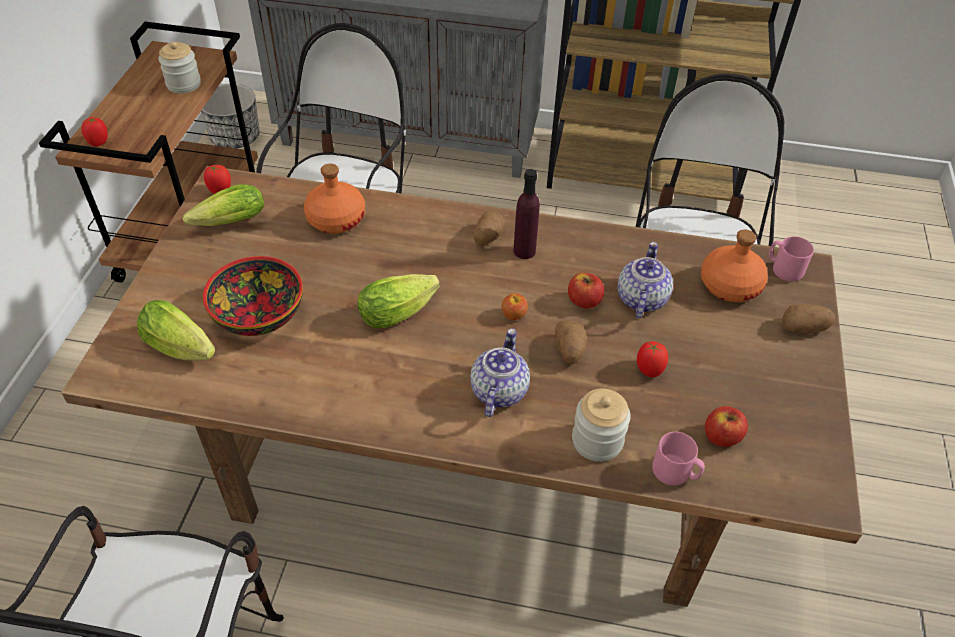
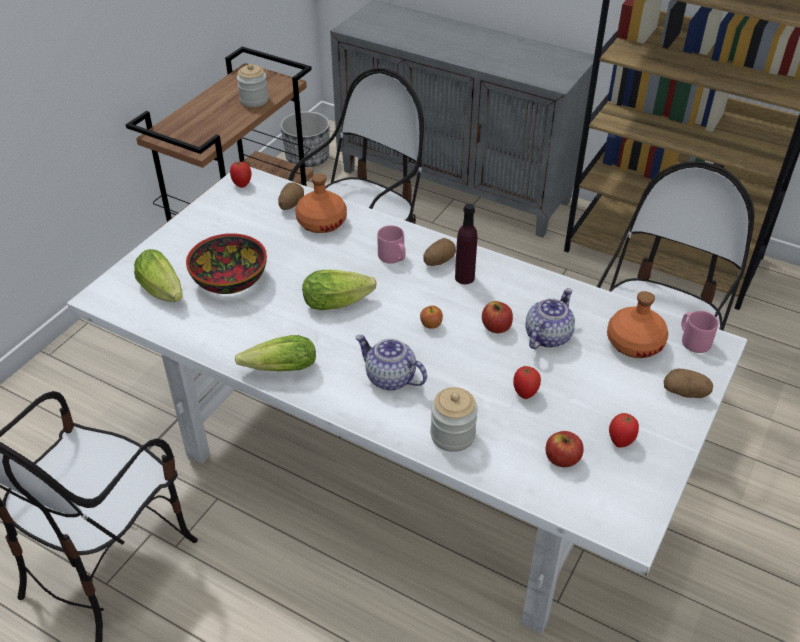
camera: 20 degrees right, 5 degrees down
brown dining table [61,166,863,607] -> white dining table [67,167,747,634]
tomato [82,117,108,147] -> tomato moved to [609,413,639,448]
lettuce [183,184,264,226] -> lettuce moved to [235,335,316,371]
teapot [470,328,530,417] -> teapot turned 90 degrees counterclockwise [355,335,427,391]
potato [555,320,587,364] -> potato moved to [278,182,304,210]
pink mug [652,432,705,486] -> pink mug moved to [377,225,406,263]

